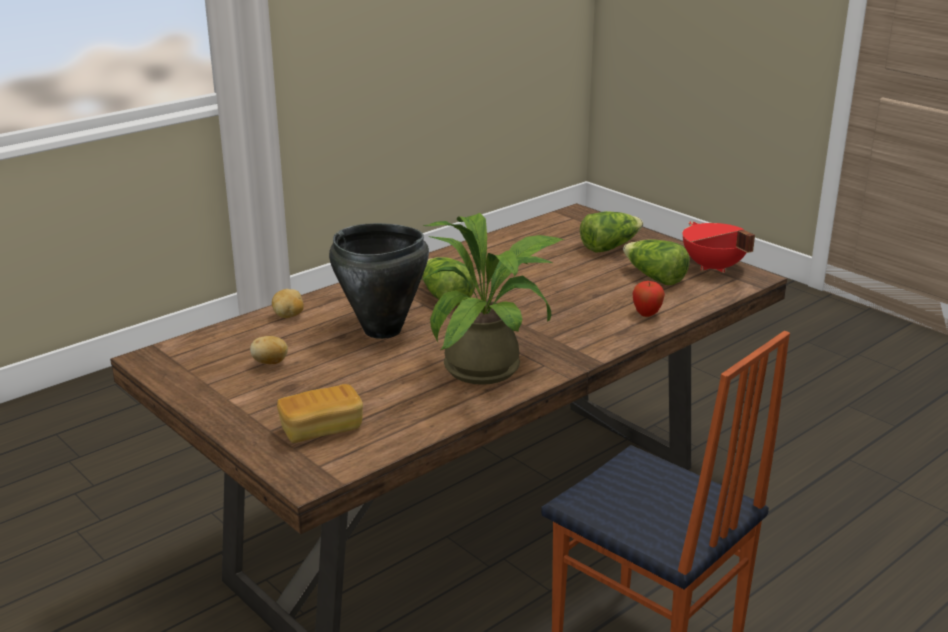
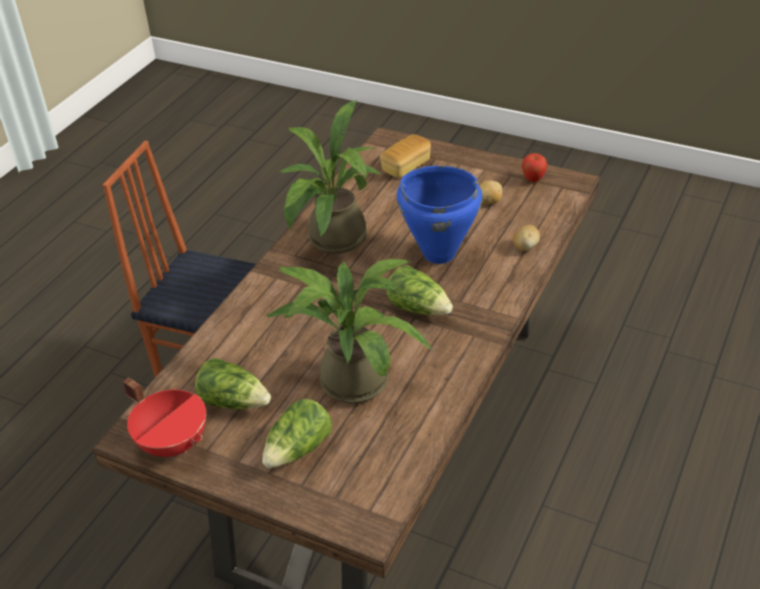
camera: 160 degrees right, 15 degrees up
black cooking pot [329,223,429,339] -> blue cooking pot [397,166,482,264]
apple [633,281,665,317] -> apple moved to [522,153,547,182]
none -> potted plant [266,259,433,404]

